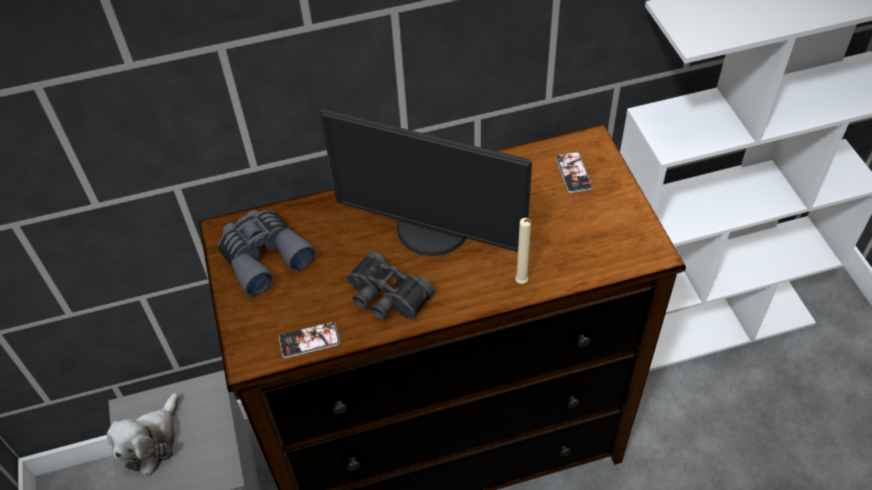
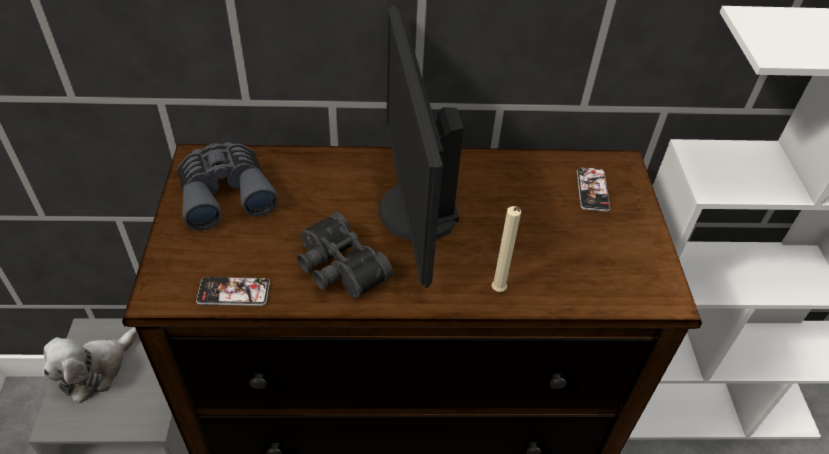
camera: 10 degrees right, 5 degrees down
monitor [320,109,532,257] -> monitor turned 45 degrees clockwise [379,5,464,288]

